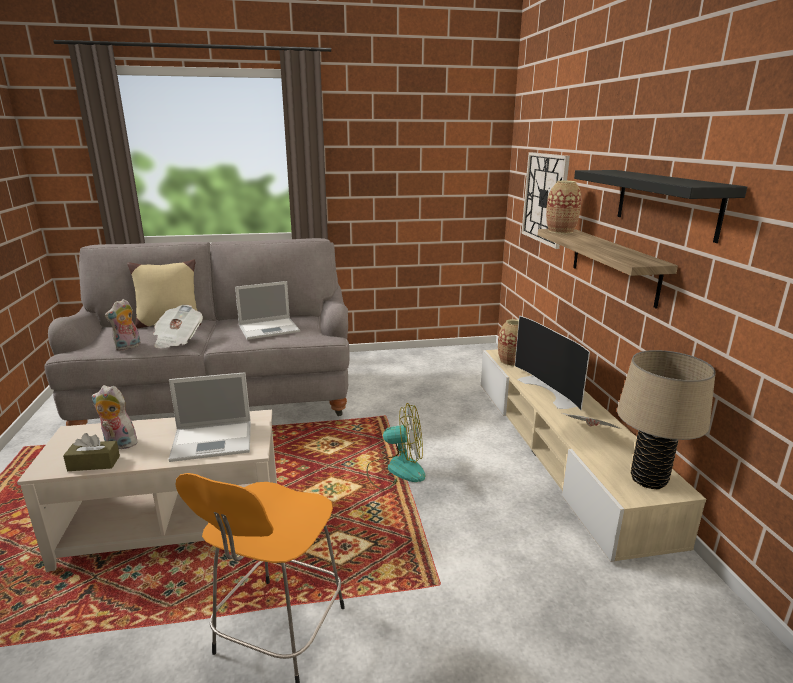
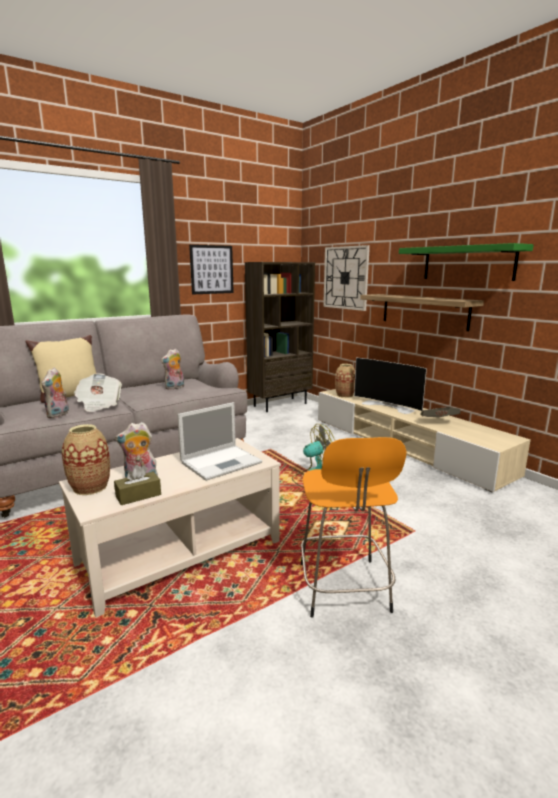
camera: 25 degrees left, 5 degrees down
laptop [235,281,300,340] -> plush toy [161,349,184,390]
vase [546,181,582,234] -> vase moved to [62,424,110,495]
black shelf [574,170,747,243] -> green shelf [399,243,534,281]
beige table lamp [617,350,716,489] -> none
none -> picture [189,245,234,294]
none -> brown bookcase [245,262,315,412]

